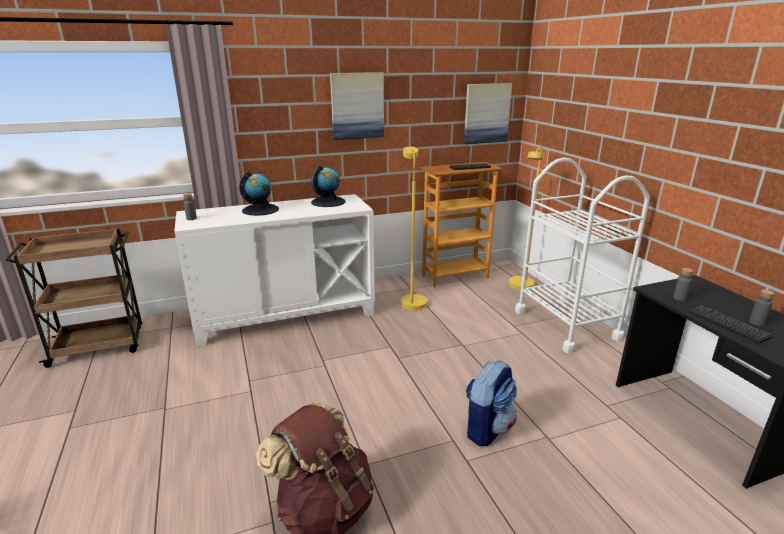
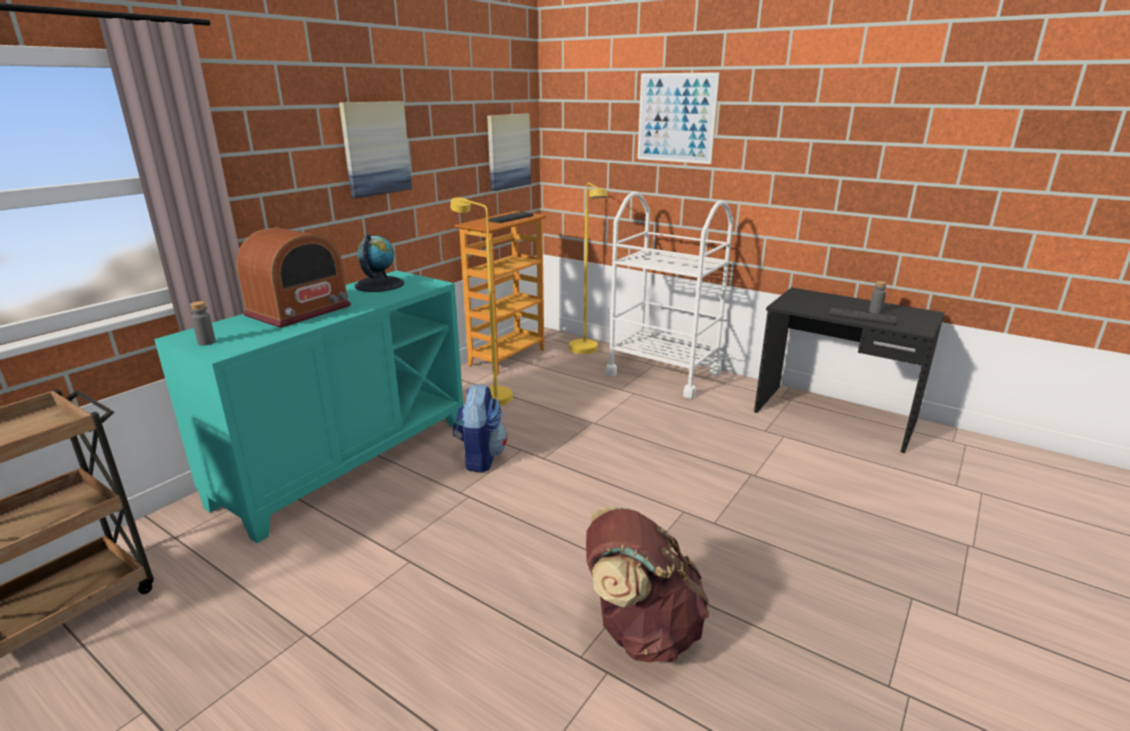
camera: 35 degrees left, 0 degrees up
white cabinet [174,194,375,347] -> turquoise cabinet [154,270,463,543]
globe [239,171,279,216] -> radio [236,228,351,328]
backpack [465,360,517,446] -> backpack moved to [453,384,507,473]
grey bottle [673,268,693,301] -> none
none -> picture [637,72,720,164]

